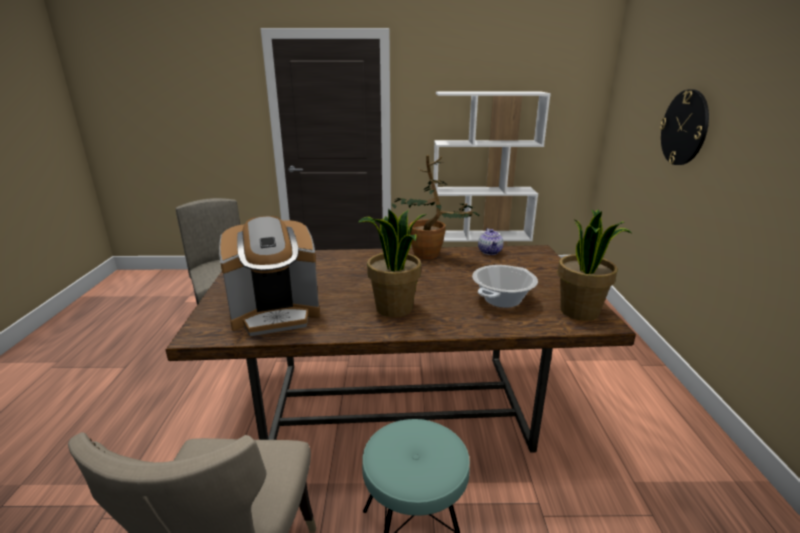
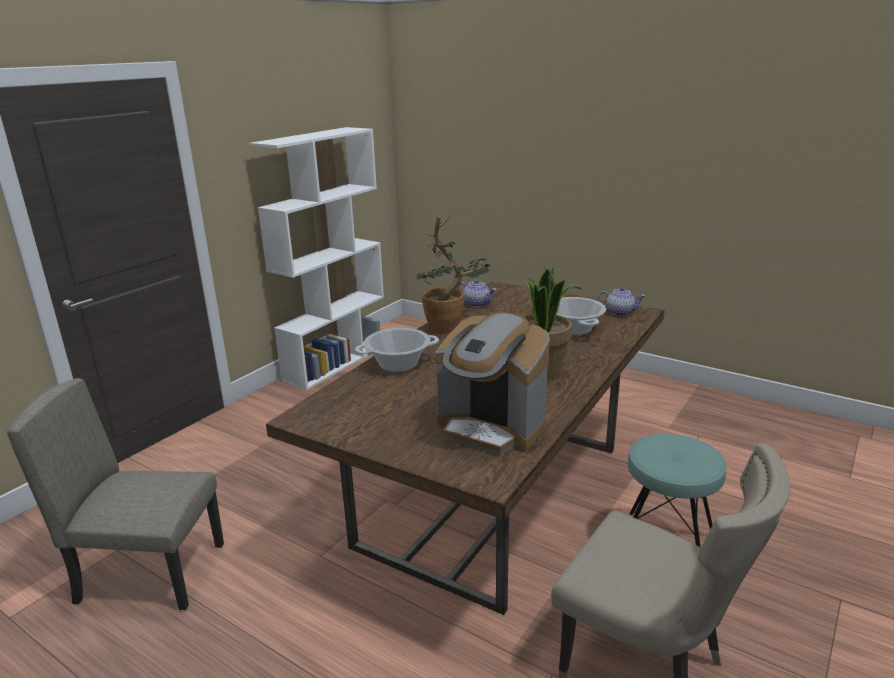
camera: 55 degrees left, 0 degrees up
coffee machine [219,216,320,336] -> coffee machine turned 105 degrees clockwise [436,312,550,456]
potted plant [558,209,631,321] -> teapot [597,287,645,316]
wall clock [660,89,709,165] -> none
none -> cooking pot [355,328,439,372]

